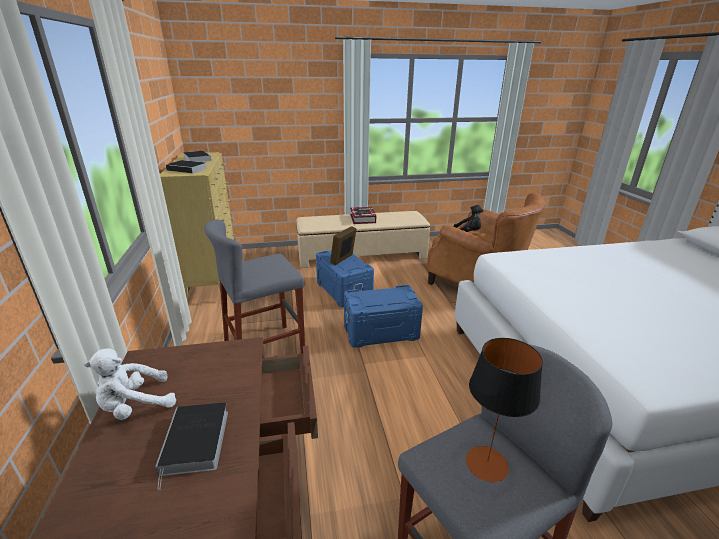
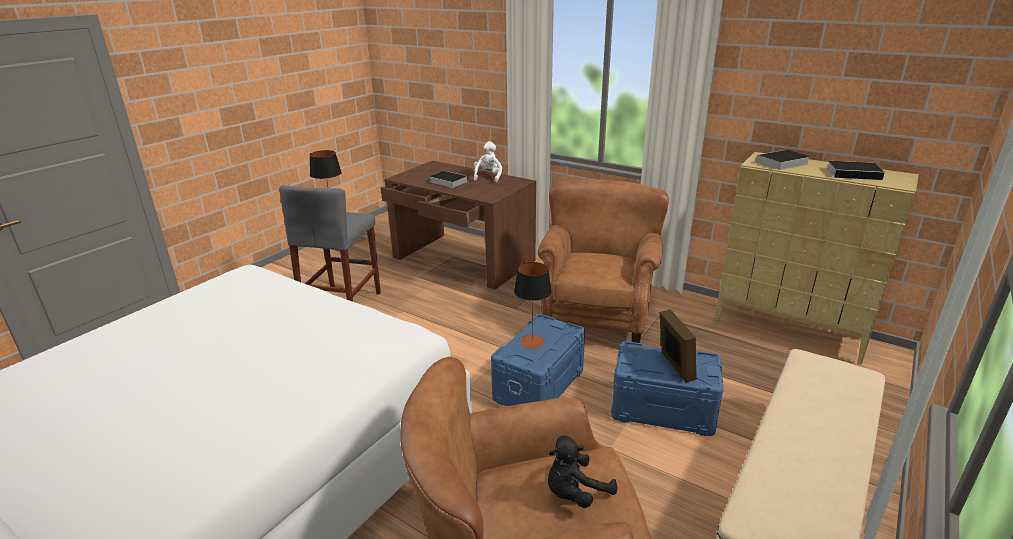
camera: 135 degrees right, 0 degrees up
grey stool [204,219,305,354] -> brown armchair [538,180,669,343]
book [350,207,376,224] -> none
none -> table lamp [514,262,552,349]

